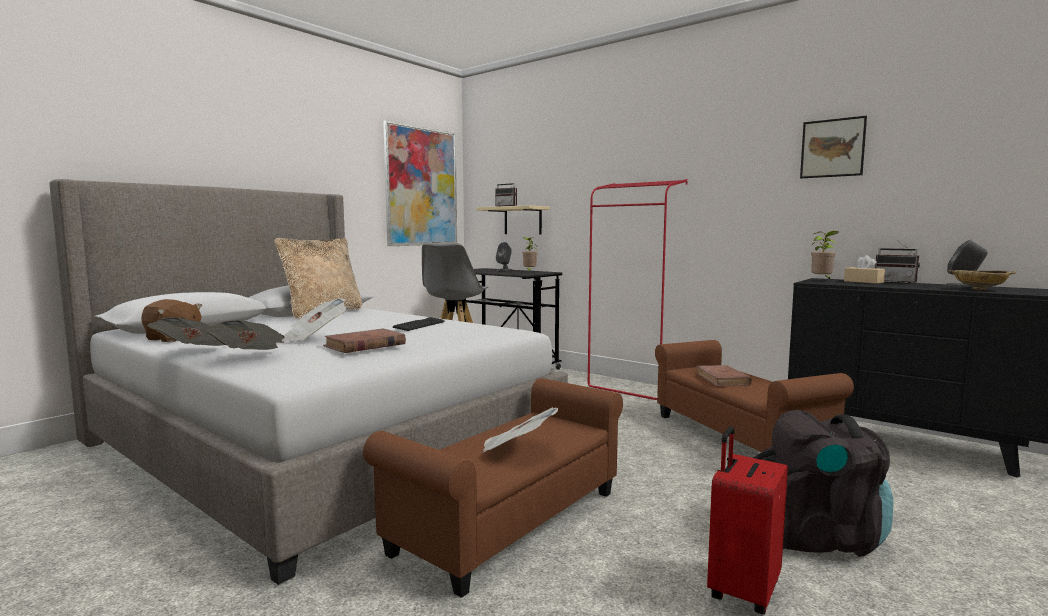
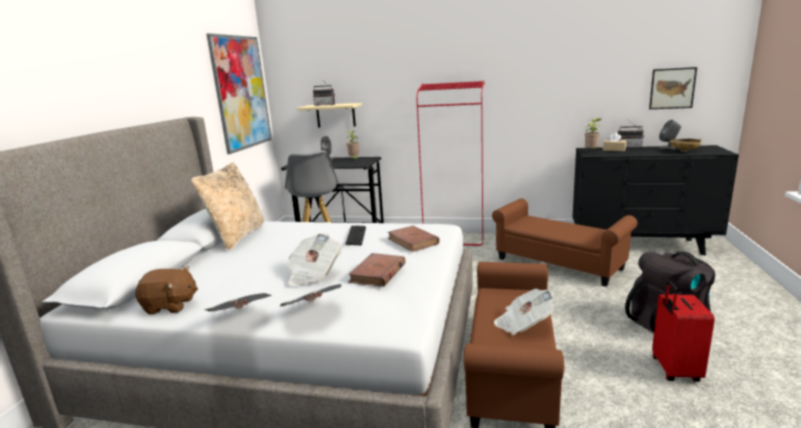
camera: 25 degrees left, 10 degrees up
brown book [696,365,752,386] -> brown book moved to [388,226,440,252]
picture [800,116,867,178] -> picture moved to [649,67,697,109]

